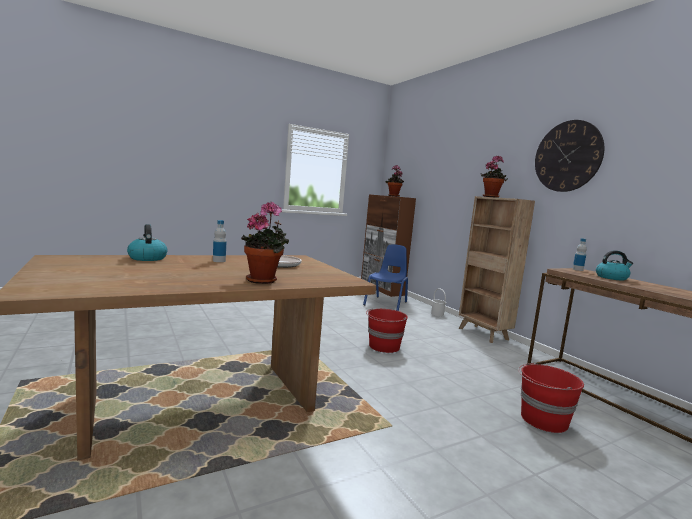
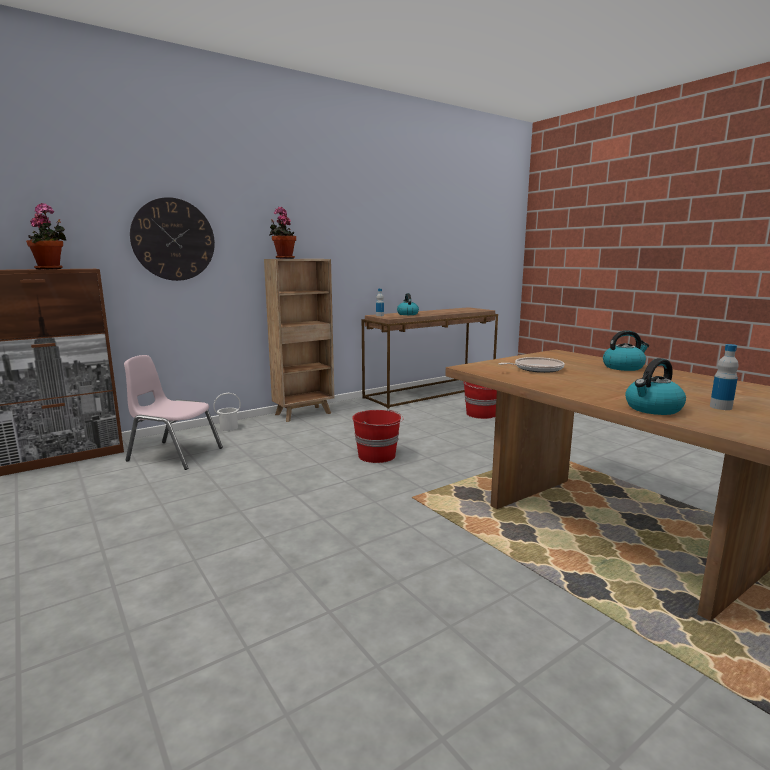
camera: 95 degrees left, 5 degrees up
bottle [213,220,226,262] -> bottle moved to [710,344,739,410]
potted plant [241,202,289,284] -> kettle [603,330,649,371]
blue chair [363,244,408,311] -> pink chair [124,355,223,470]
wall clock [535,120,604,192] -> wall clock moved to [130,197,215,281]

